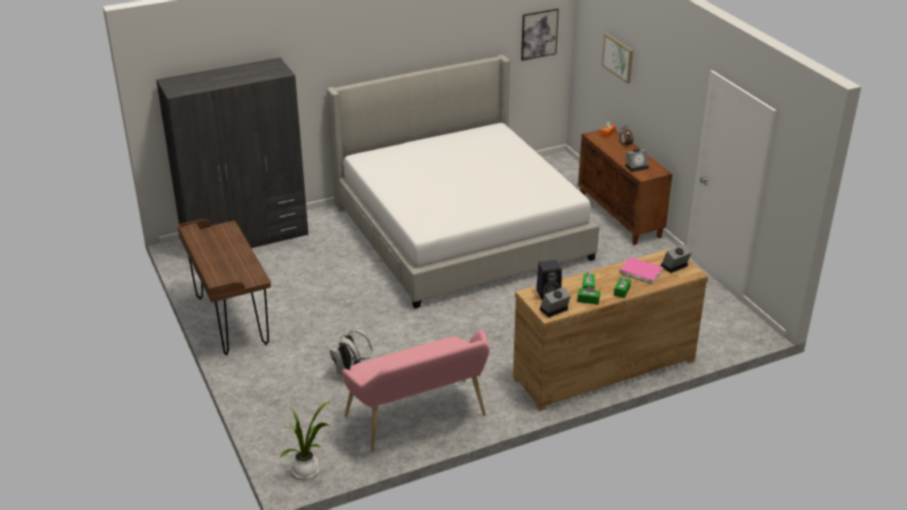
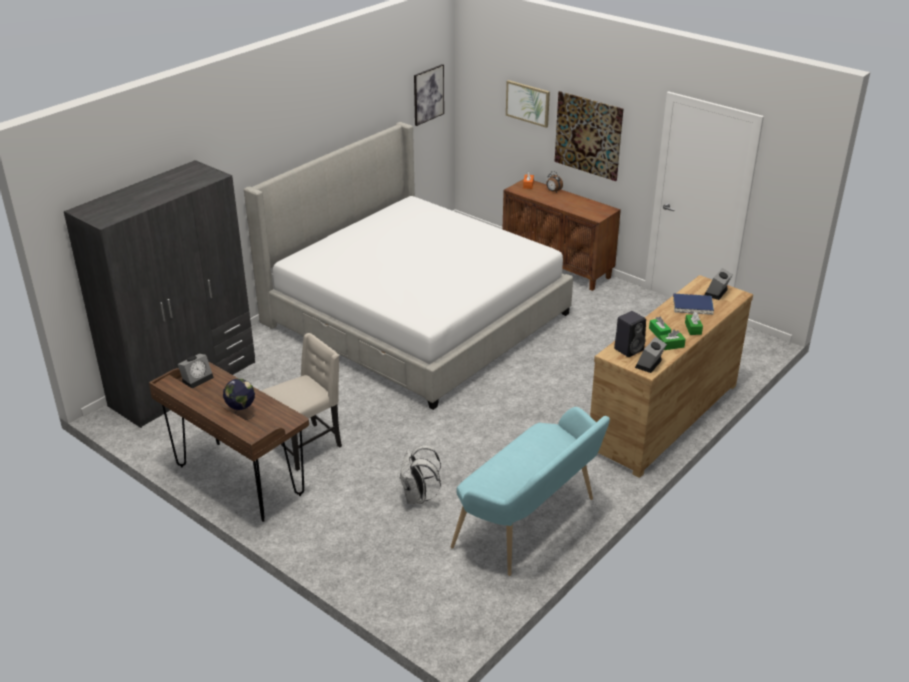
camera: 25 degrees left, 0 degrees up
potted plant [280,401,331,479] -> none
pink bench [342,330,489,451] -> turquoise bench [451,407,610,576]
pink book [619,257,663,284] -> blue book [673,294,714,315]
alarm clock [626,149,649,172] -> alarm clock moved to [178,354,214,389]
none -> globe [223,379,255,420]
none -> beige chair [262,333,342,471]
none -> picture [555,91,623,181]

